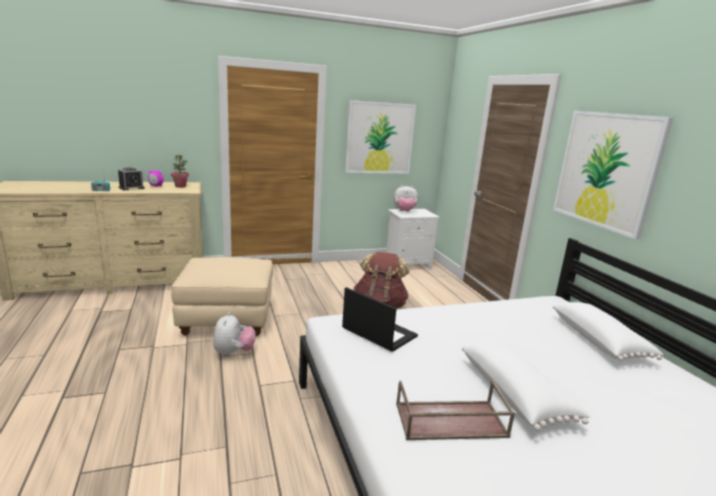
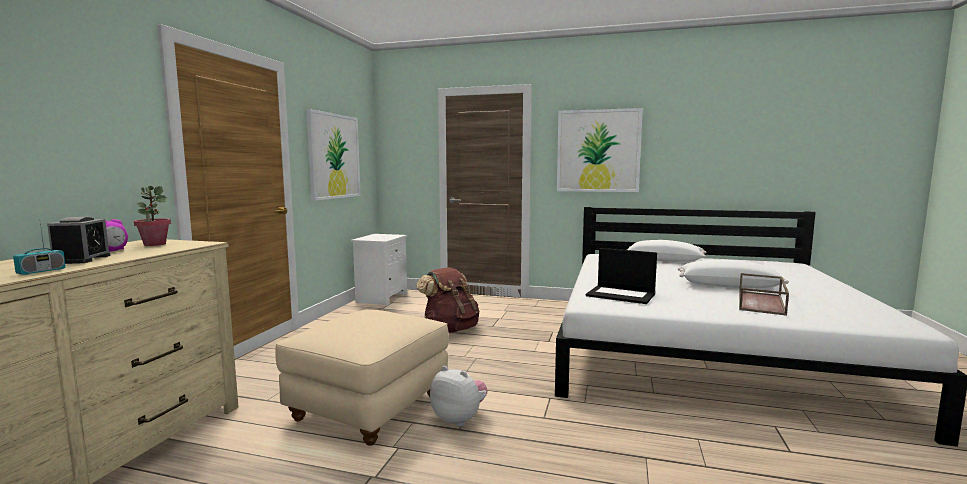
camera: 55 degrees left, 10 degrees down
laptop [342,287,418,352] -> laptop turned 135 degrees counterclockwise [586,248,657,304]
plush toy [394,185,418,212] -> none

